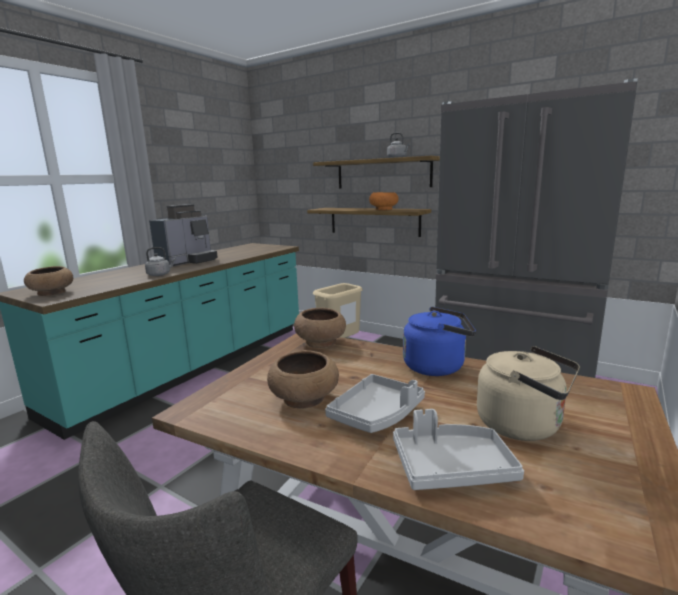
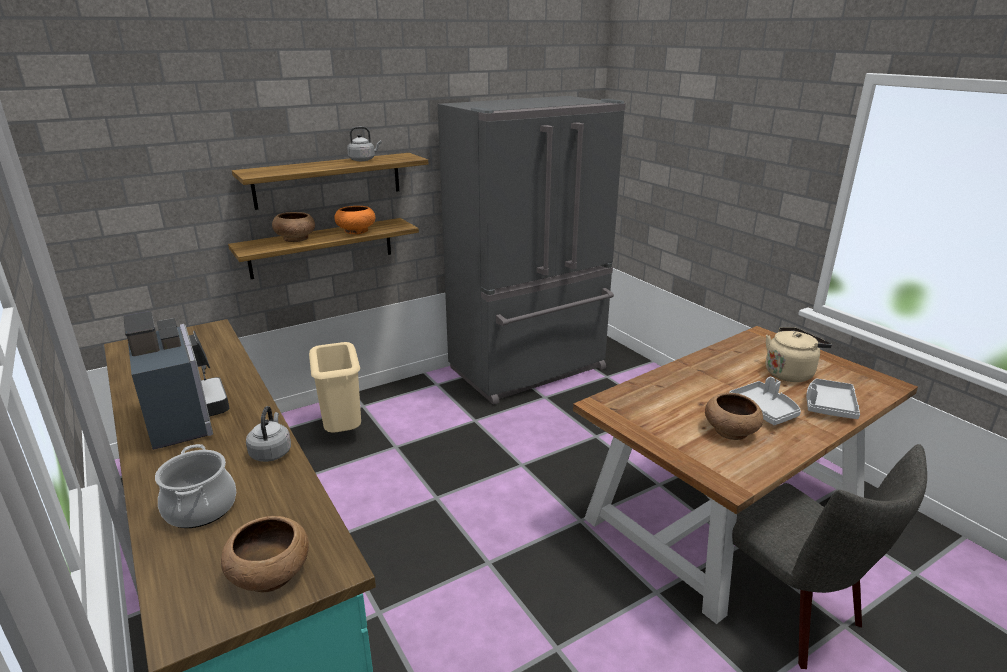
camera: 65 degrees left, 10 degrees up
brown bowl [294,308,346,348] -> brown bowl moved to [272,212,315,242]
blue kettle [403,307,476,376] -> none
none -> cooking pot [155,444,236,528]

